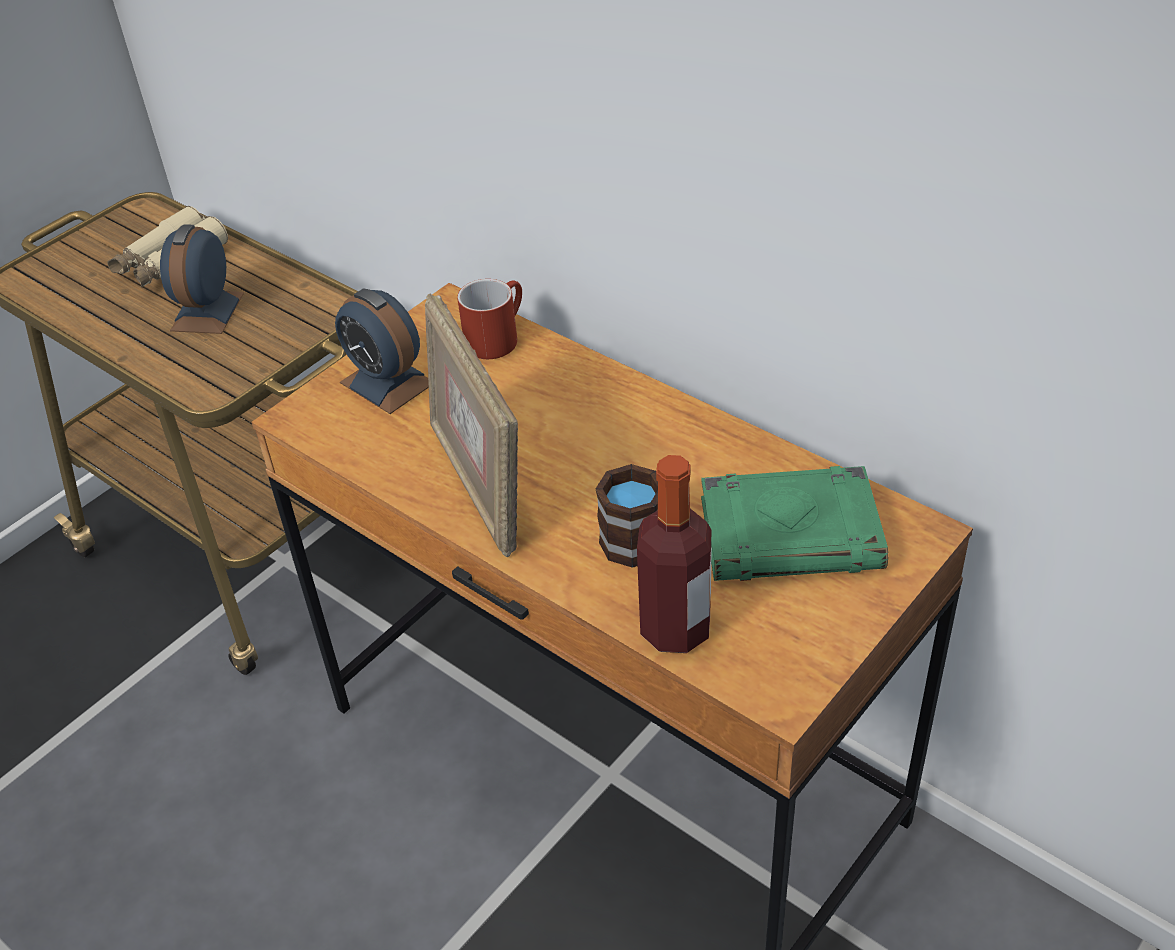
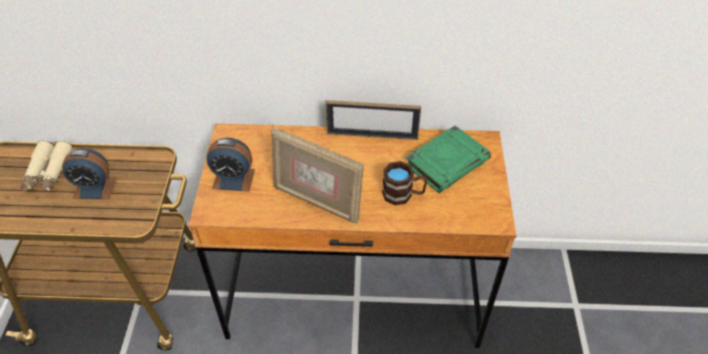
camera: 40 degrees left, 5 degrees up
alarm clock [160,224,244,334] -> alarm clock turned 60 degrees counterclockwise [62,148,117,199]
red mug [457,279,522,359] -> none
bottle [637,455,712,653] -> none
none -> picture frame [325,100,421,140]

